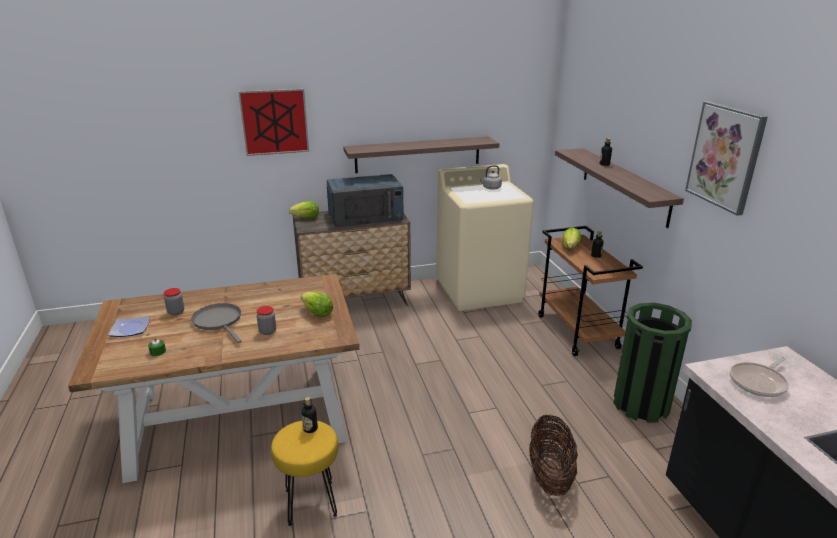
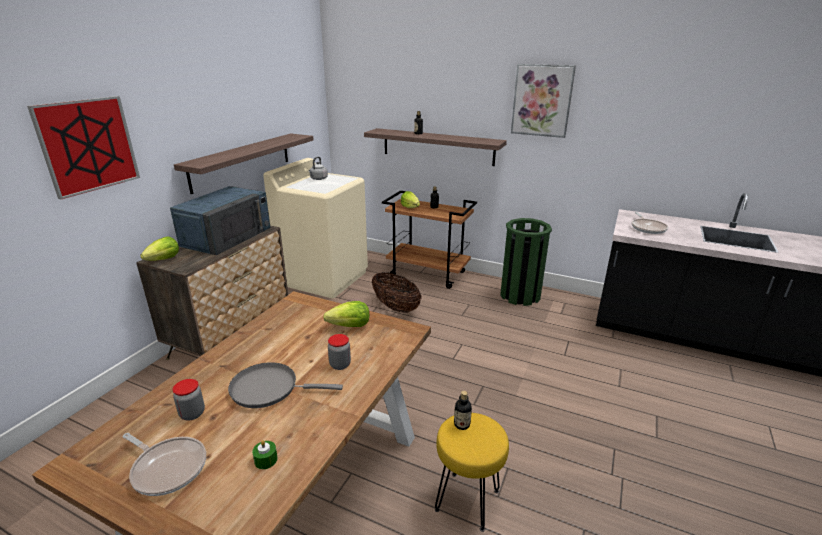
camera: 50 degrees left, 0 degrees up
plate [109,316,150,337] -> frying pan [122,433,206,496]
basket [529,414,578,496] -> basket moved to [372,272,421,313]

